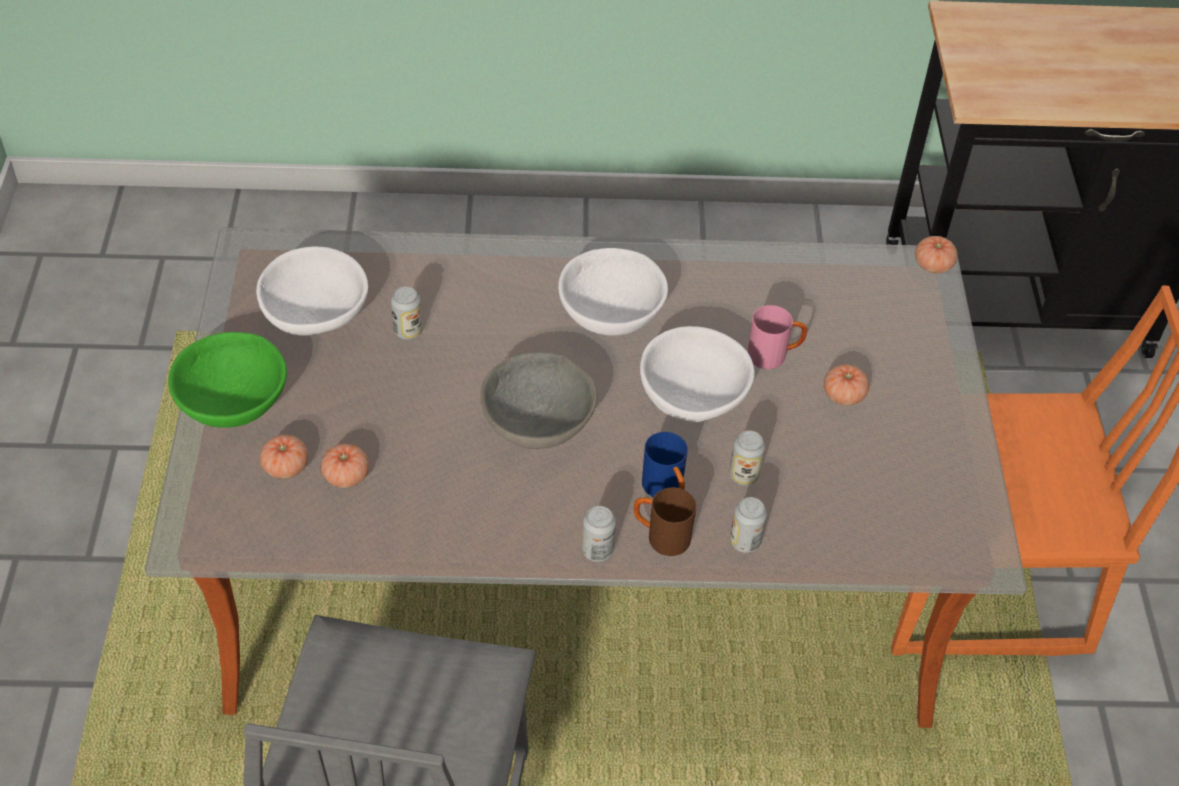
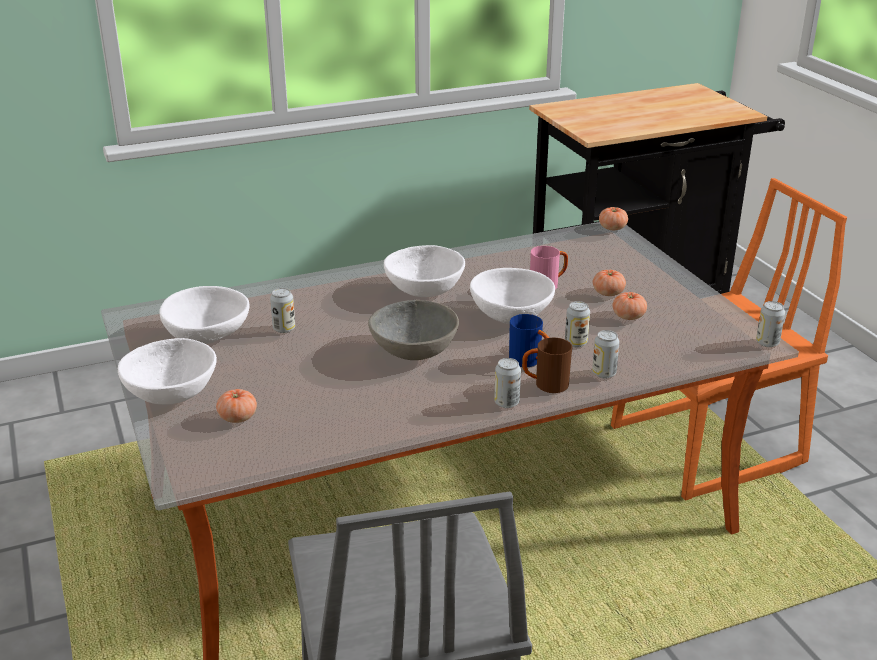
camera: 20 degrees left, 20 degrees down
green bowl [168,332,287,428] -> white bowl [118,338,217,405]
tomato [321,444,369,488] -> tomato moved to [612,292,647,320]
none -> can [756,301,785,347]

